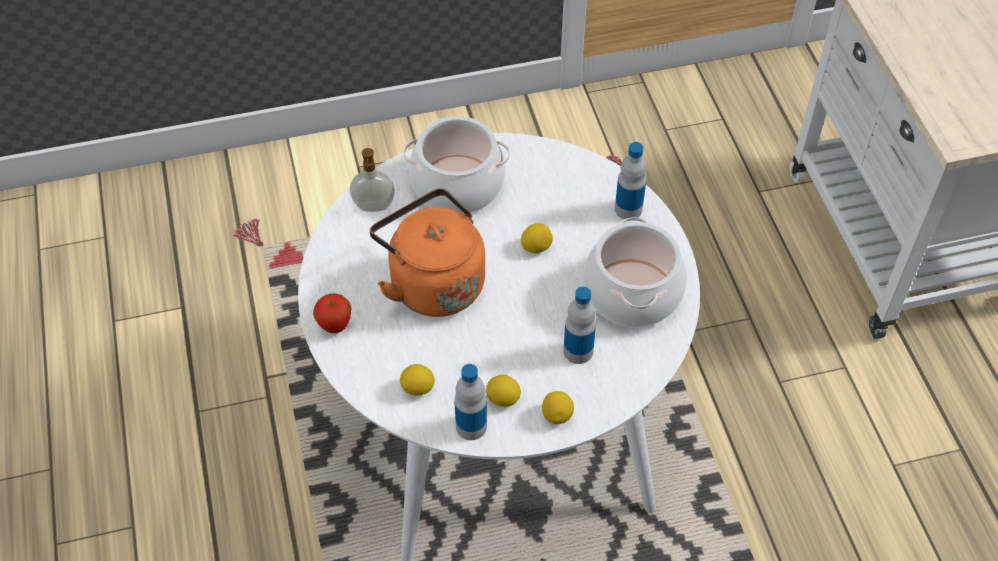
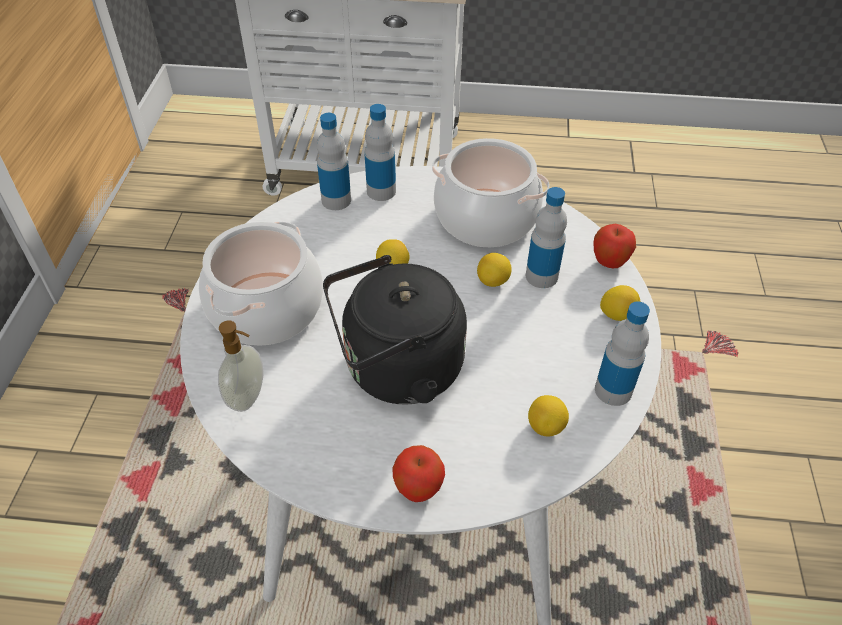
camera: 70 degrees left, 5 degrees down
orange kettle [370,188,485,317] -> black kettle [323,255,467,405]
lemon [486,375,521,407] -> lemon moved to [477,253,512,287]
none -> bottle [317,113,351,210]
none -> apple [594,224,636,268]

